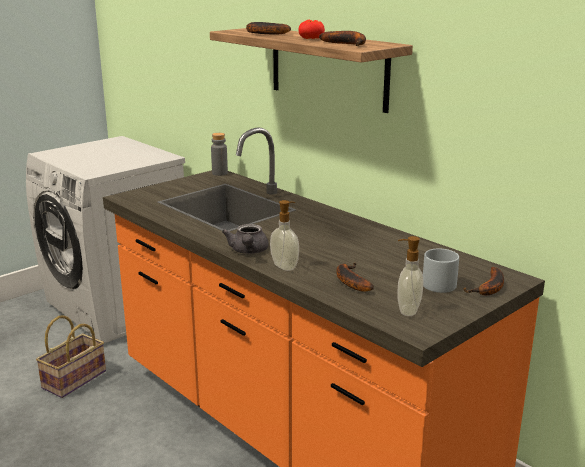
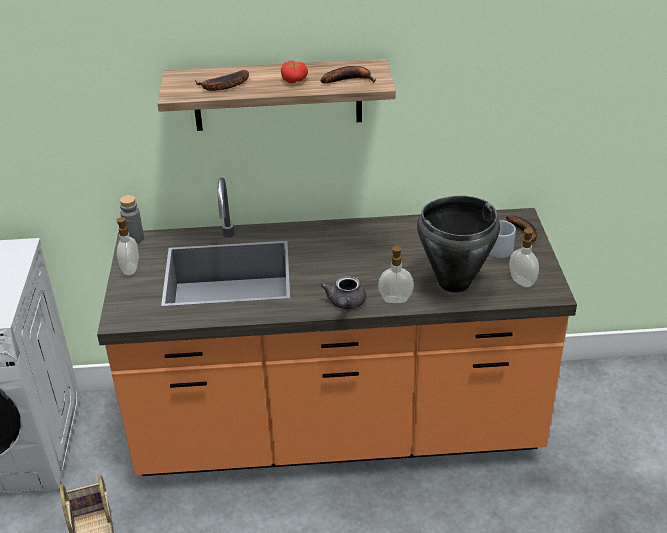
camera: 50 degrees left, 15 degrees up
grey teapot [222,224,269,254] -> grey teapot turned 60 degrees clockwise [321,276,366,309]
banana [336,263,374,292] -> black cooking pot [417,196,500,293]
none -> soap dispenser [117,217,139,275]

